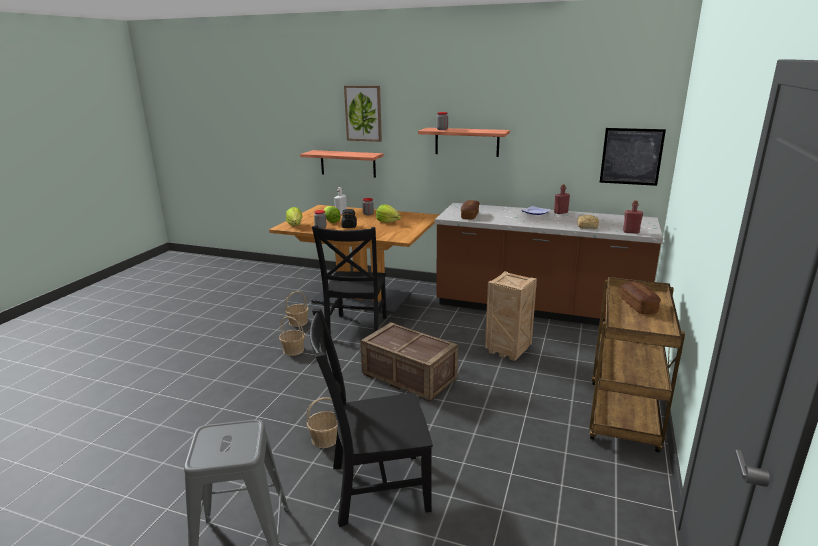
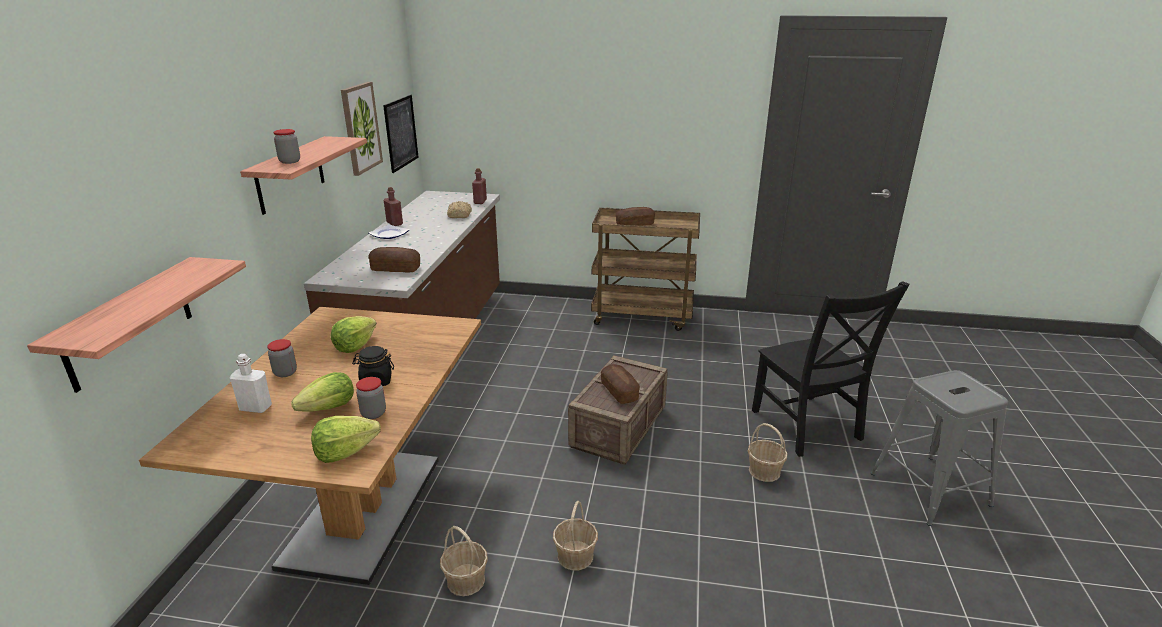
camera: 100 degrees left, 5 degrees up
black chair [312,225,387,334] -> none
picture [344,85,382,142] -> picture moved to [341,82,383,176]
crate [485,271,537,361] -> none
none -> bread [601,364,640,404]

